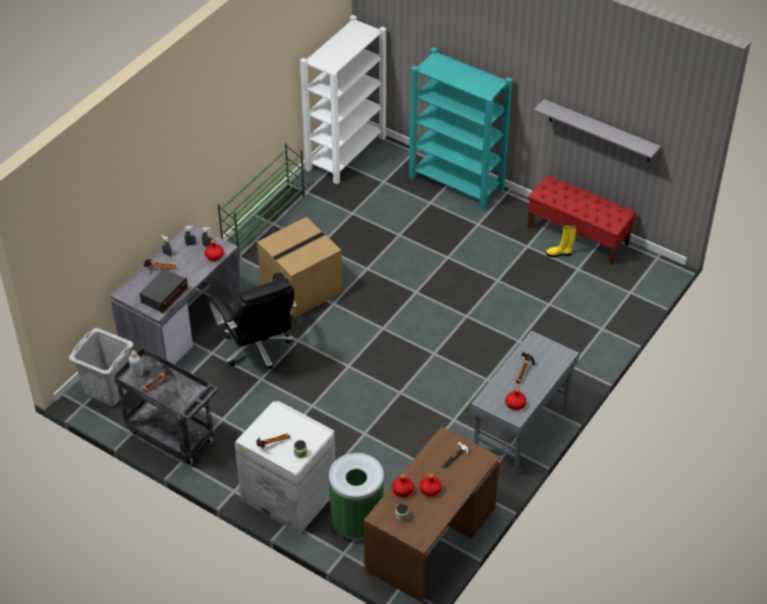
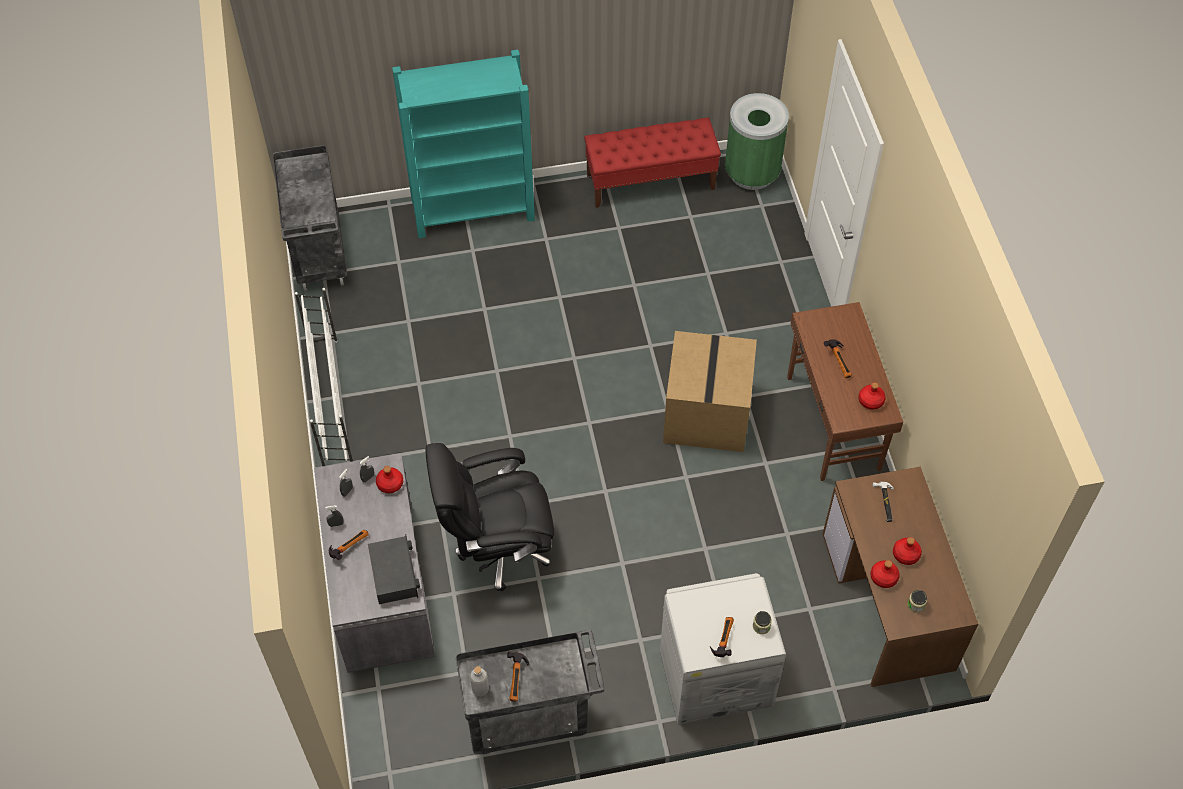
camera: 45 degrees left, 10 degrees up
grey laundry basket [69,328,133,406] -> none
black office chair [207,273,297,369] -> black office chair turned 150 degrees clockwise [426,443,554,591]
green shoe rack [218,142,305,260] -> white shoe rack [295,288,353,466]
cardboard box [257,217,343,318] -> cardboard box moved to [663,331,757,452]
white bookcase [300,15,386,184] -> grey cart [273,145,347,291]
green trash can [329,453,384,540] -> green trash can moved to [725,93,789,190]
grey console table [470,330,579,474] -> brown console table [787,302,903,481]
grey shelf [534,99,661,161] -> none
yellow boot [546,224,576,257] -> none

